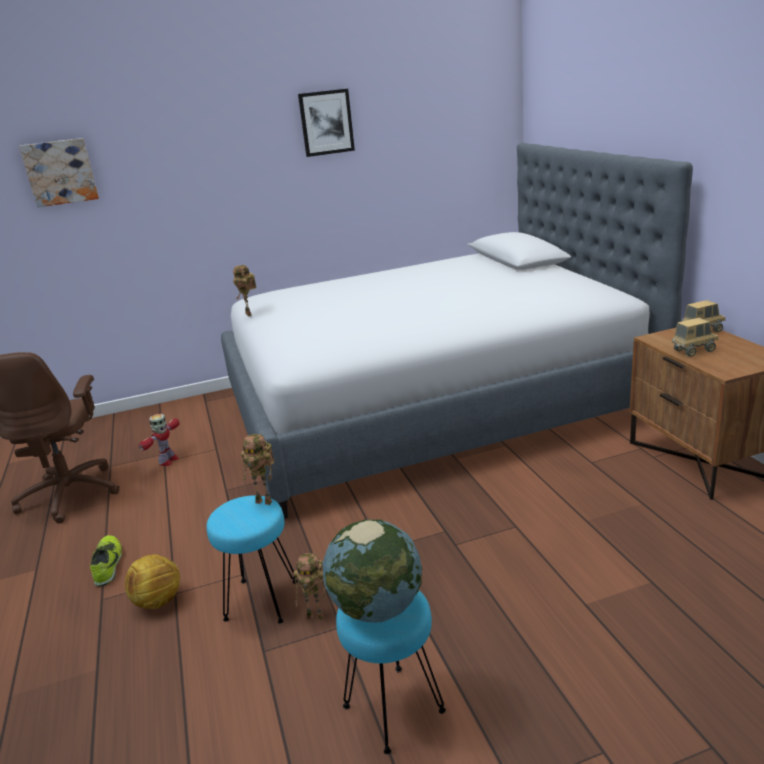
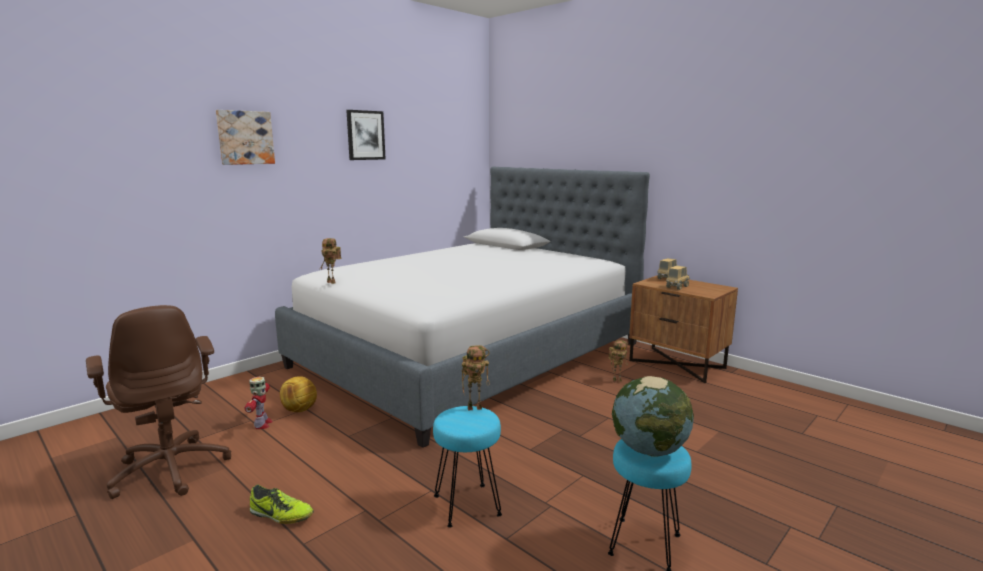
camera: 30 degrees left, 10 degrees down
picture [19,138,99,207] -> picture moved to [216,110,275,165]
shoe [90,535,122,587] -> shoe turned 150 degrees clockwise [250,484,314,524]
football [125,554,180,609] -> football moved to [280,376,317,412]
toy robot [293,553,326,620] -> toy robot moved to [609,340,628,383]

